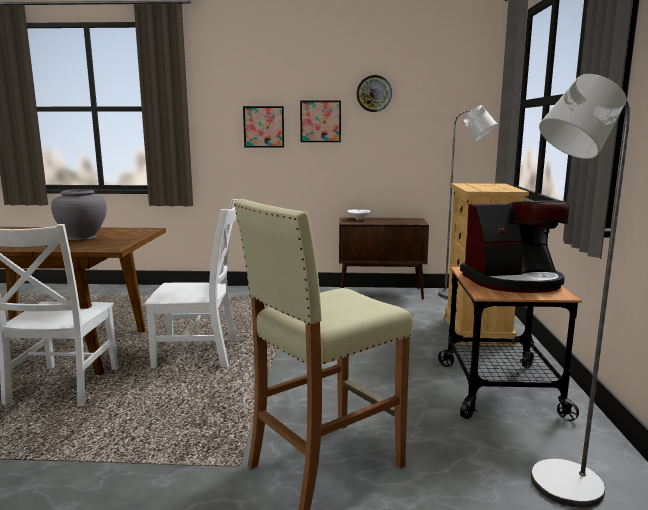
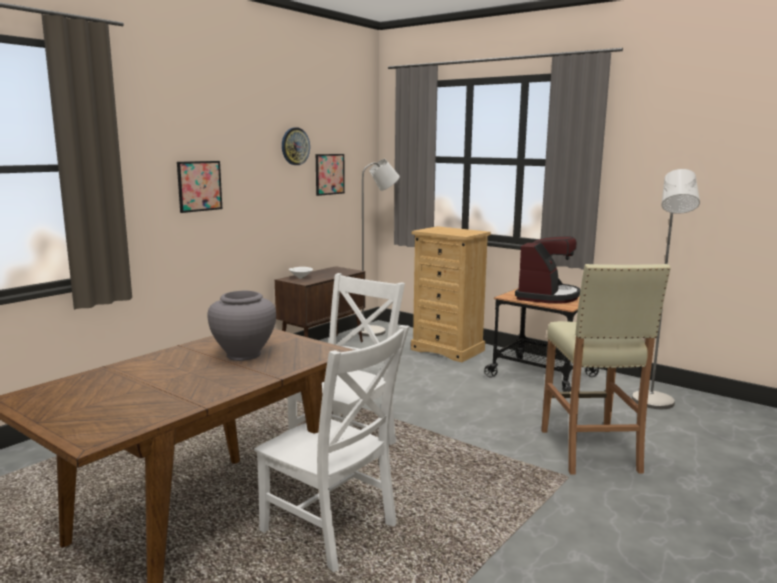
camera: 55 degrees left, 0 degrees up
picture [300,100,341,142] -> picture moved to [316,154,345,196]

